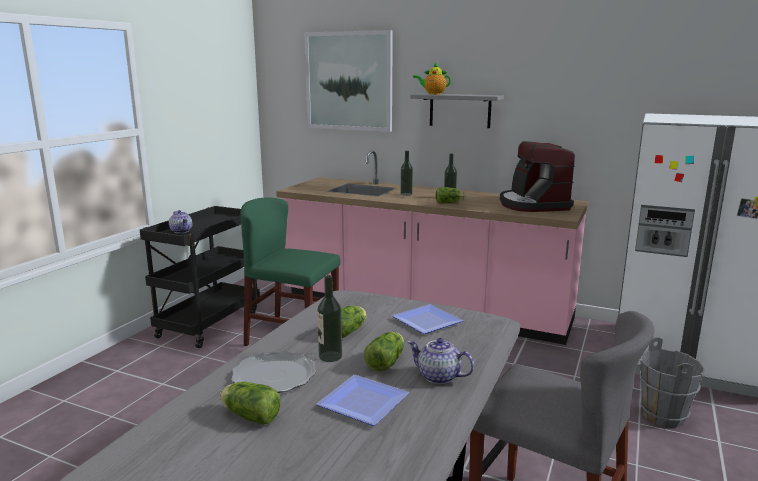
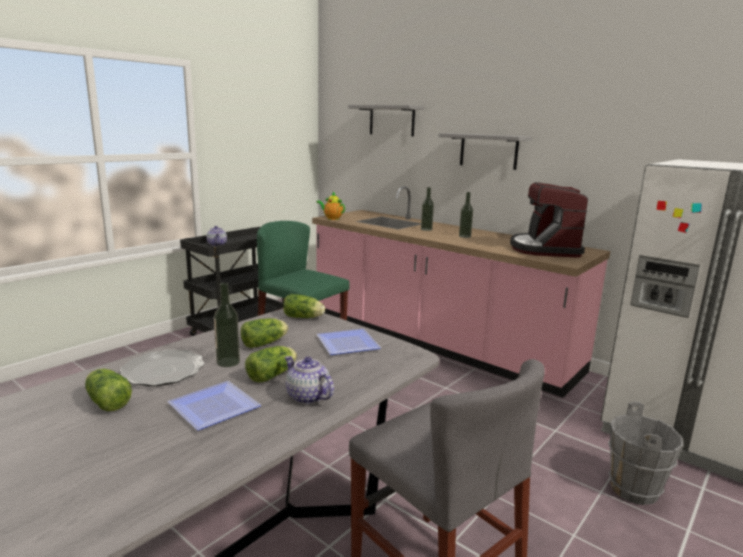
camera: 15 degrees right, 0 degrees up
picture [304,30,393,132] -> grey shelf [348,105,424,136]
teapot [413,62,451,95] -> teapot moved to [317,192,345,220]
lettuce [436,187,465,203] -> lettuce moved to [283,294,325,318]

